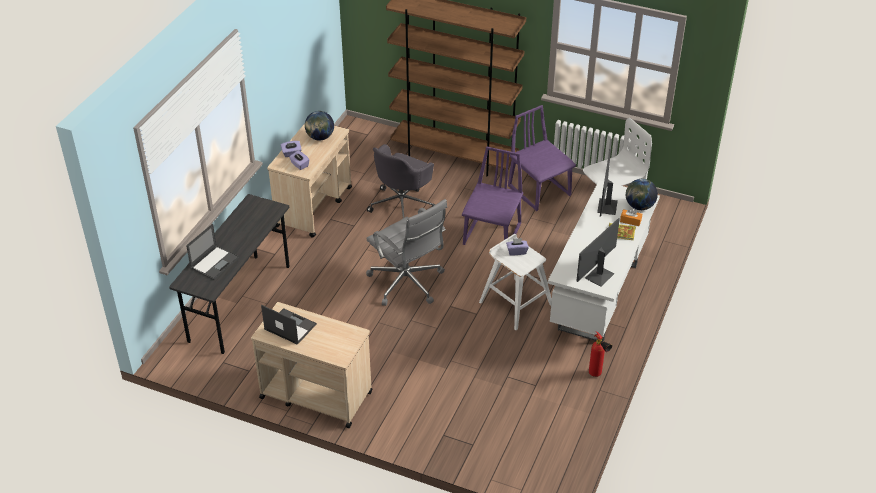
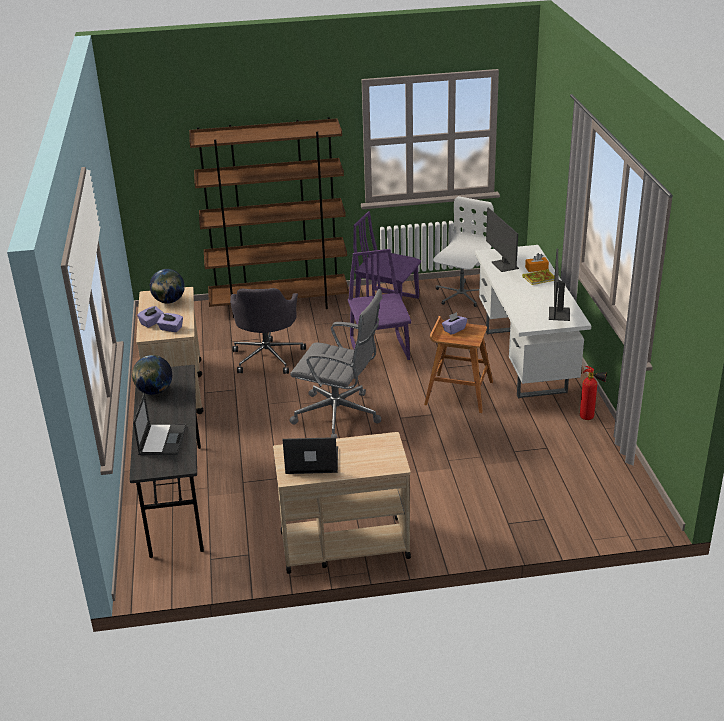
camera: 30 degrees left, 10 degrees down
white stool [479,234,552,330] -> brown stool [424,316,493,413]
globe [626,179,658,210] -> globe moved to [132,355,172,395]

